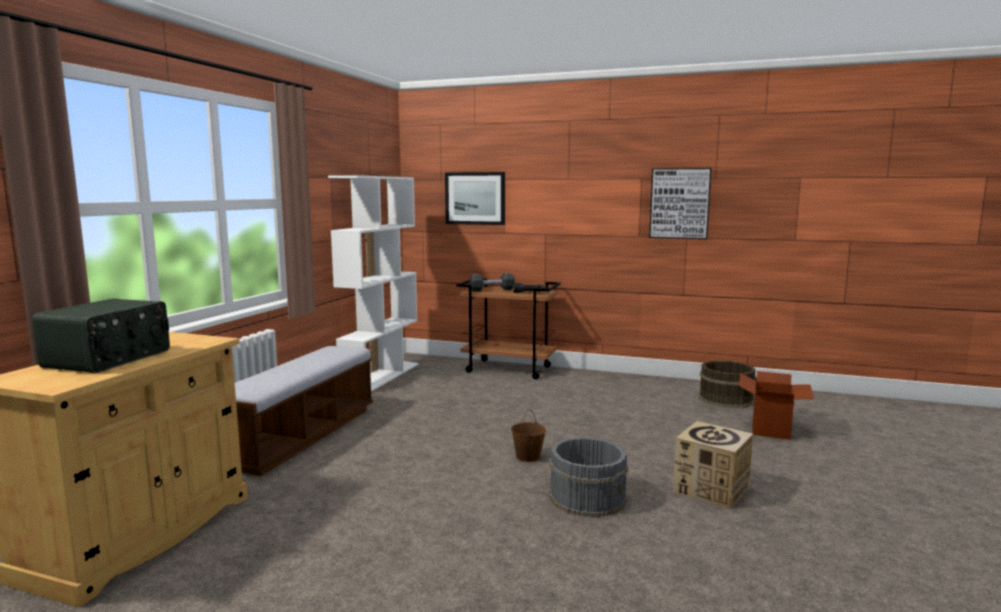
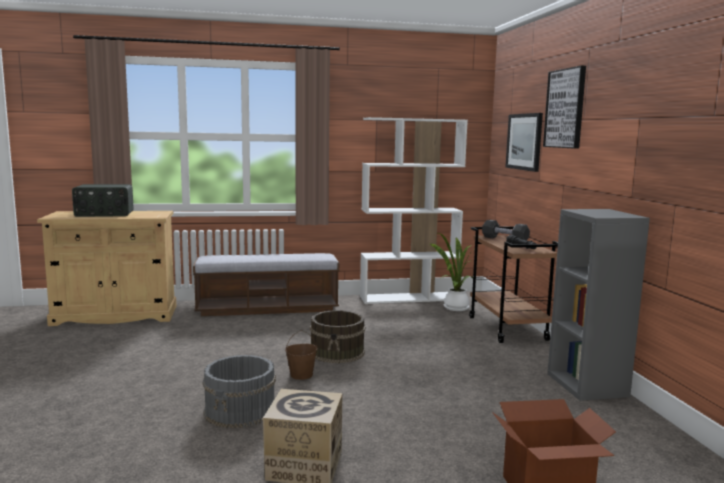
camera: 60 degrees right, 0 degrees up
picture [649,168,711,239] -> picture moved to [543,66,586,149]
brown bucket [699,361,757,408] -> brown bucket moved to [310,310,366,363]
none -> potted plant [430,233,474,311]
none -> grey bookcase [547,209,650,401]

